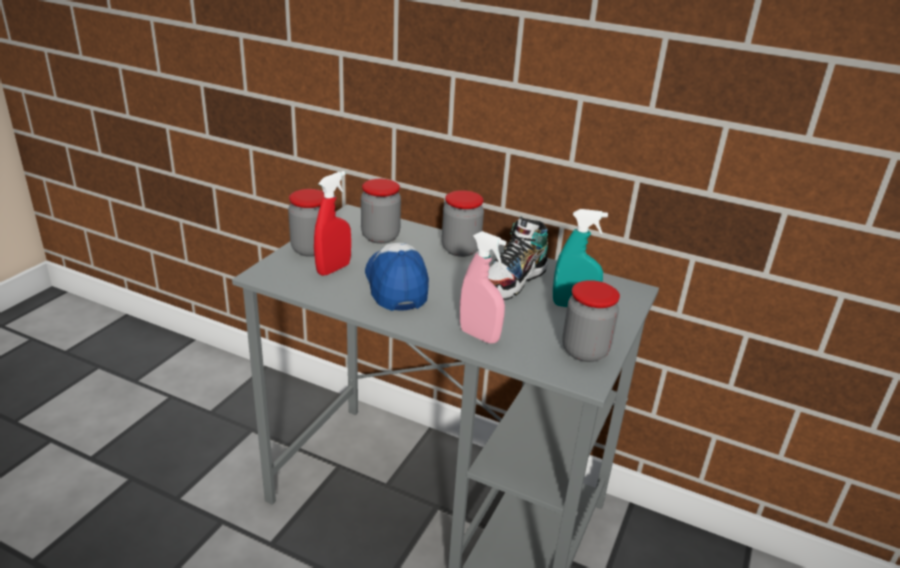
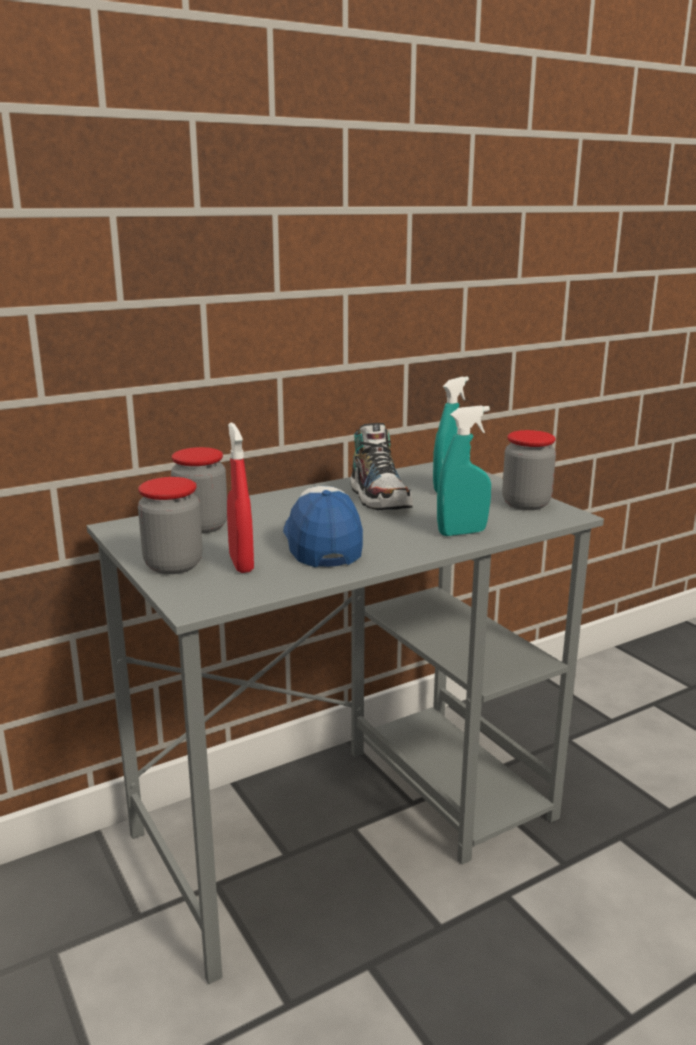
camera: 55 degrees left, 10 degrees down
cap [365,243,429,311] -> cap turned 60 degrees clockwise [283,486,363,567]
jar [442,190,484,257] -> none
pink spray bottle [460,231,506,344] -> turquoise spray bottle [437,405,491,536]

